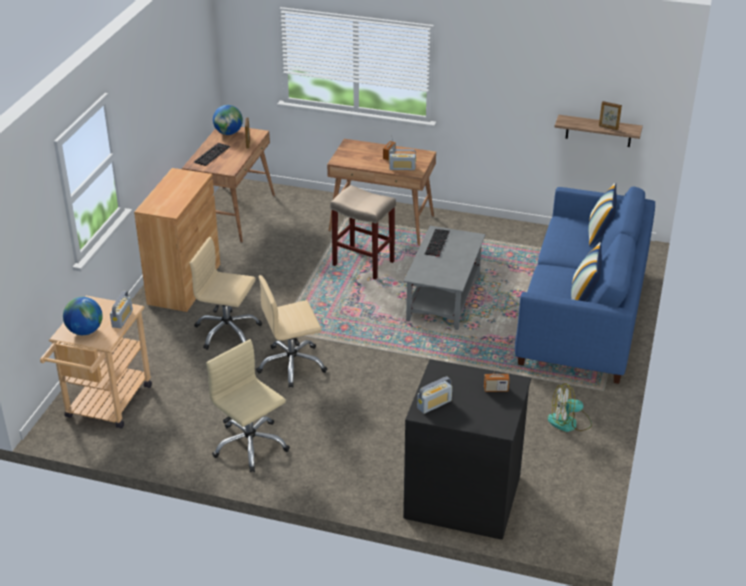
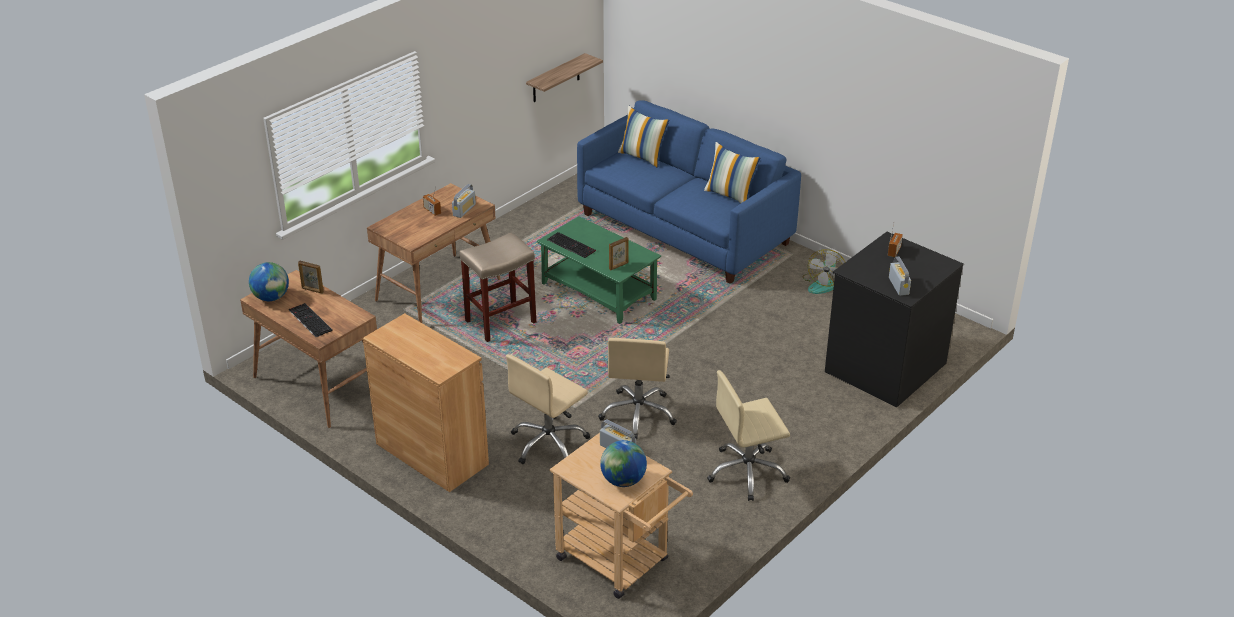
camera: 65 degrees left, 0 degrees up
grey coffee table [404,226,485,330] -> green coffee table [537,216,661,324]
picture frame [599,101,622,130] -> picture frame moved to [609,237,629,270]

